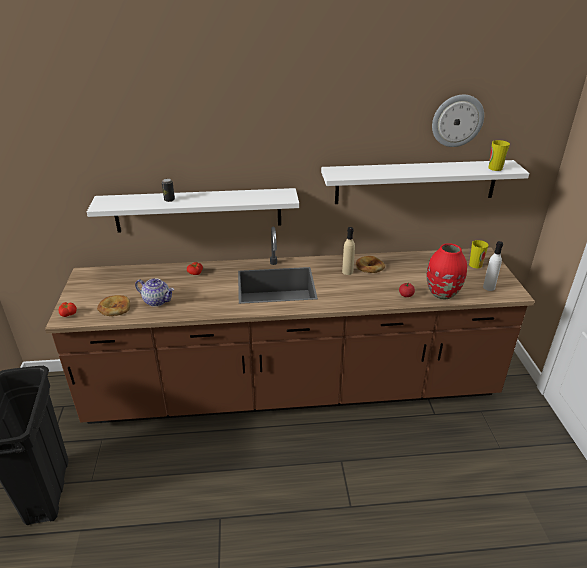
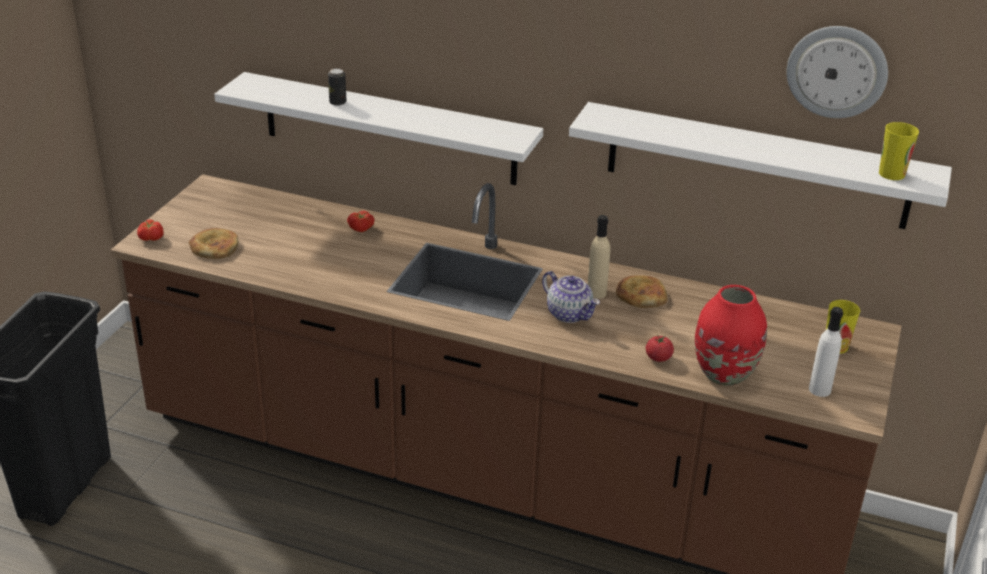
camera: 25 degrees right, 0 degrees up
teapot [135,278,174,307] -> teapot moved to [542,271,600,323]

